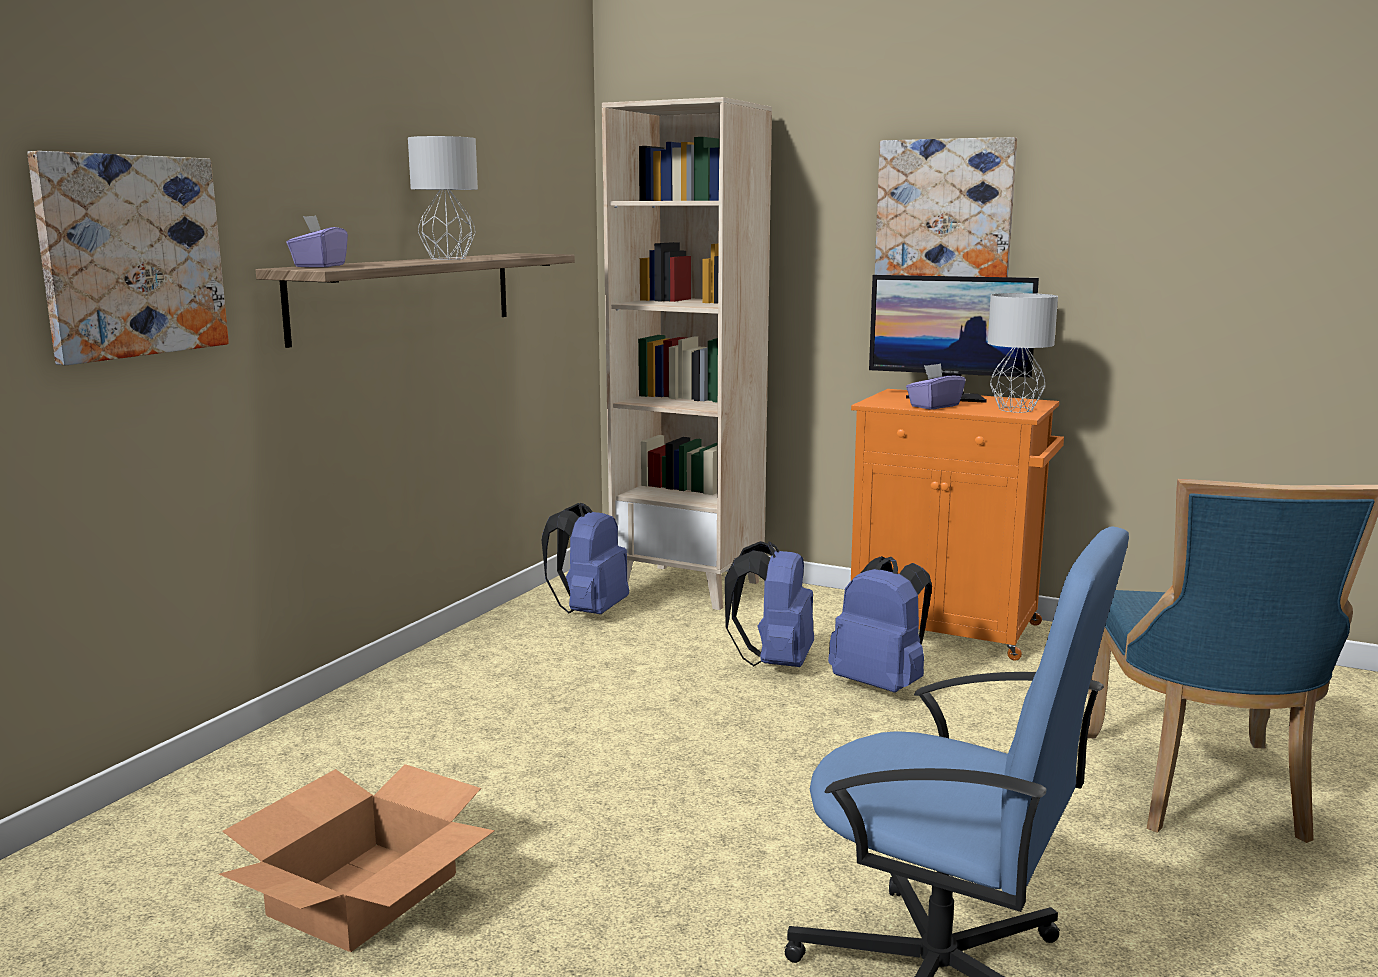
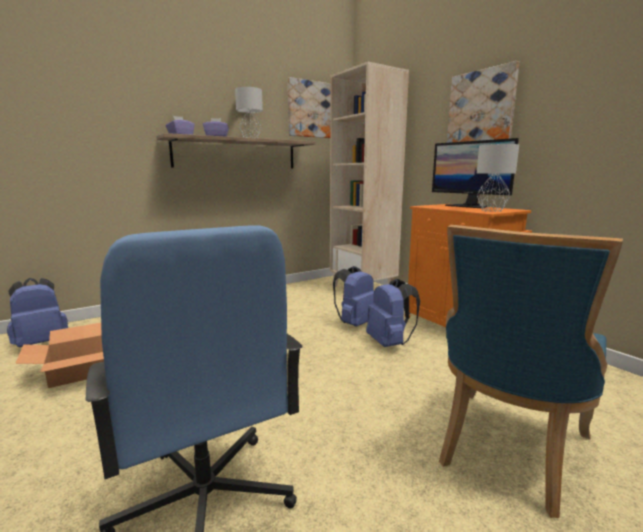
camera: 30 degrees right, 0 degrees up
picture [27,151,229,365] -> picture moved to [288,77,331,138]
blue backpack [542,503,629,614] -> blue backpack moved to [7,278,68,347]
purple tissue box [906,363,966,410] -> purple tissue box moved to [203,118,229,137]

